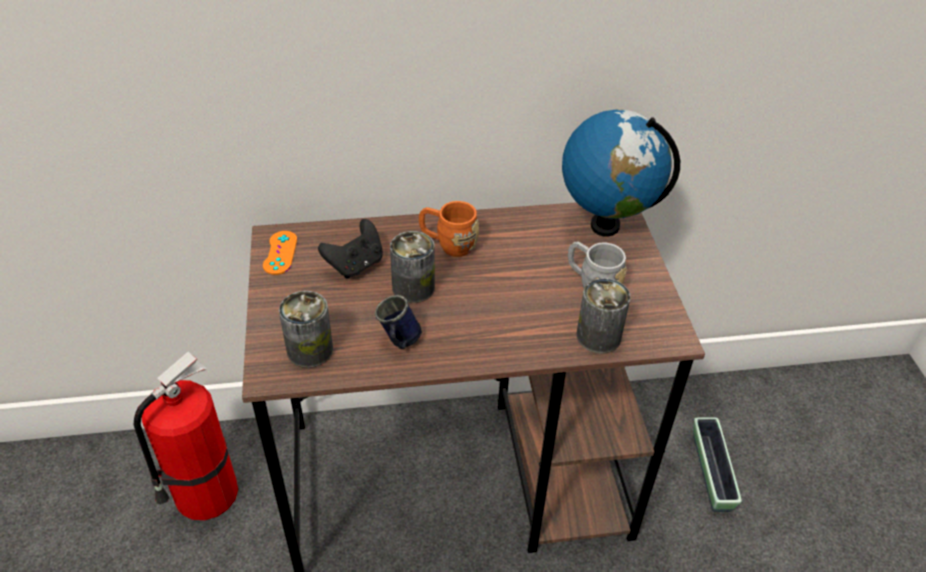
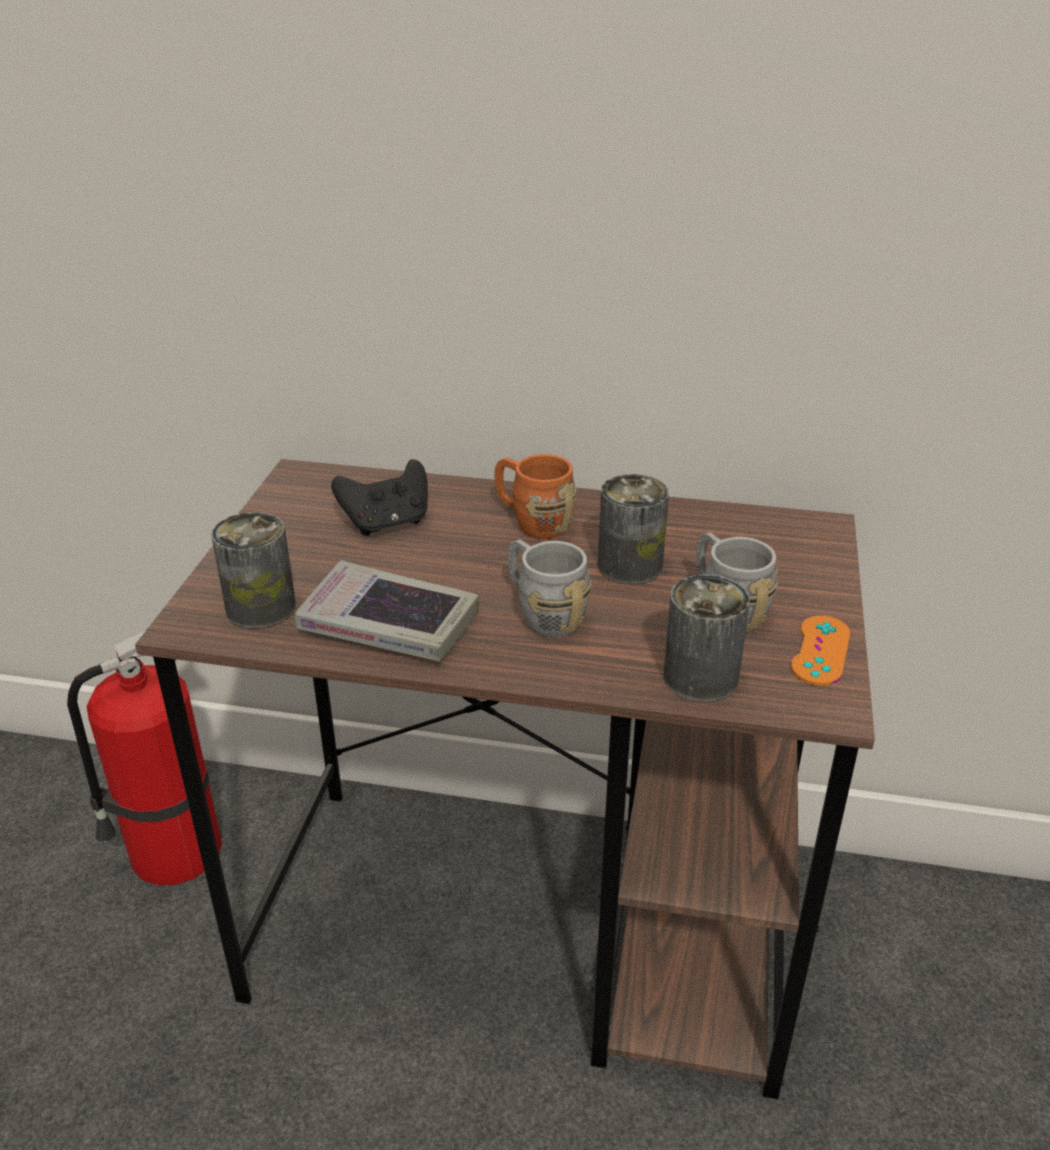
camera: 20 degrees right, 10 degrees down
orange game controller [263,231,297,275] -> orange game controller moved to [791,616,850,686]
blue mug [375,295,422,349] -> book [295,560,479,662]
can [390,231,435,303] -> can moved to [598,474,669,584]
globe [562,109,680,237] -> none
planter [694,417,742,512] -> none
none -> grey mug [508,539,591,638]

